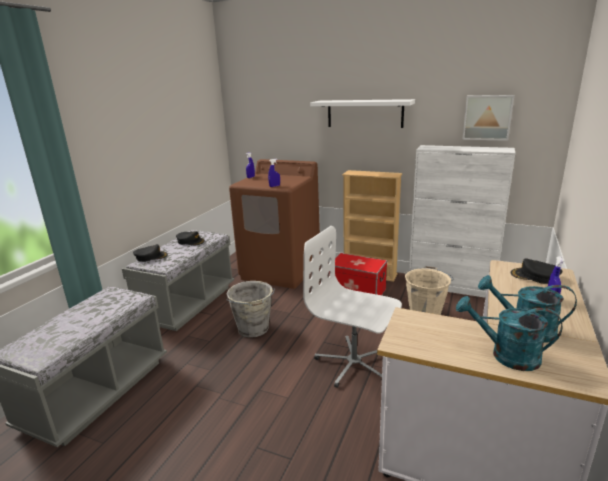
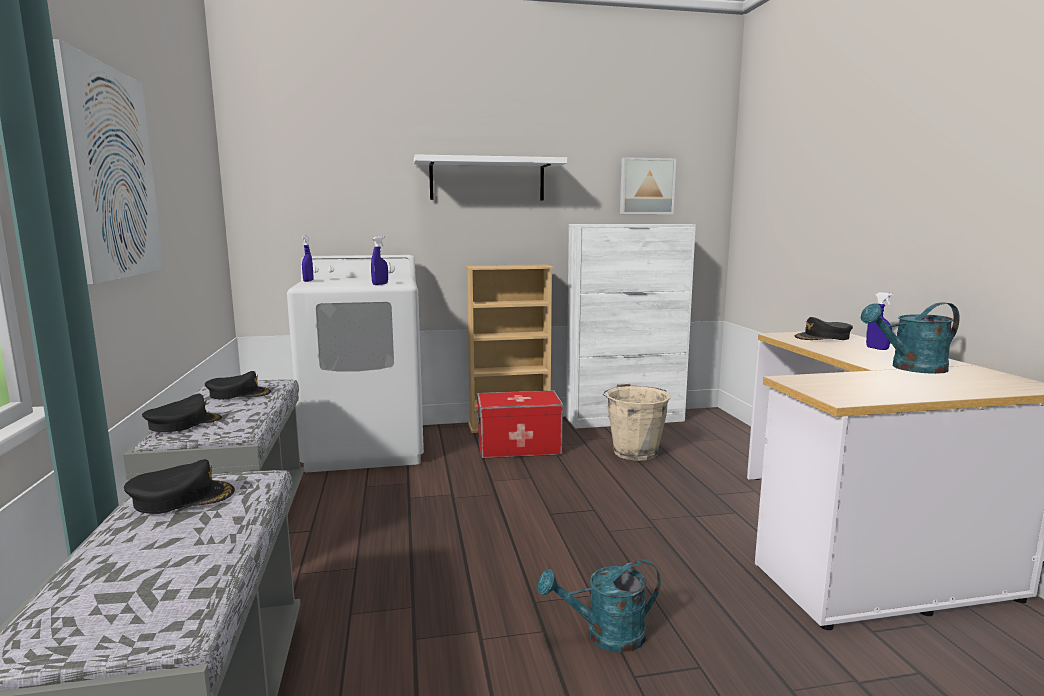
camera: 35 degrees left, 10 degrees down
grey bucket [226,281,275,338] -> none
brown washing machine [229,159,320,289] -> white washing machine [287,255,424,472]
white office chair [303,226,402,388] -> none
turquoise watering can [456,296,562,371] -> turquoise watering can moved to [538,560,661,653]
none -> picture [53,39,164,285]
none -> black cap [124,459,235,514]

